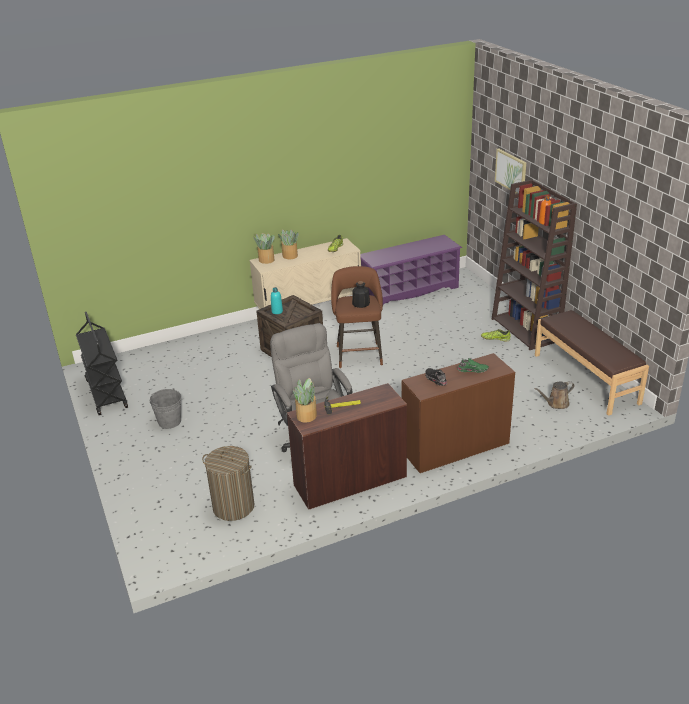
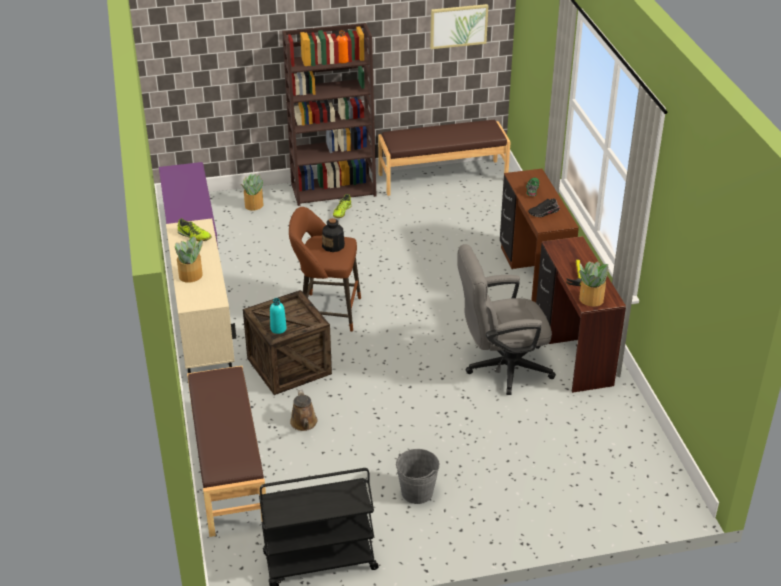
camera: 80 degrees left, 5 degrees up
laundry basket [202,446,254,521] -> none
potted plant [254,233,275,264] -> potted plant moved to [241,174,264,211]
picture [495,148,526,193] -> picture moved to [430,4,488,49]
brown watering can [534,381,575,409] -> brown watering can moved to [290,389,318,431]
none -> brown bench [187,366,266,537]

